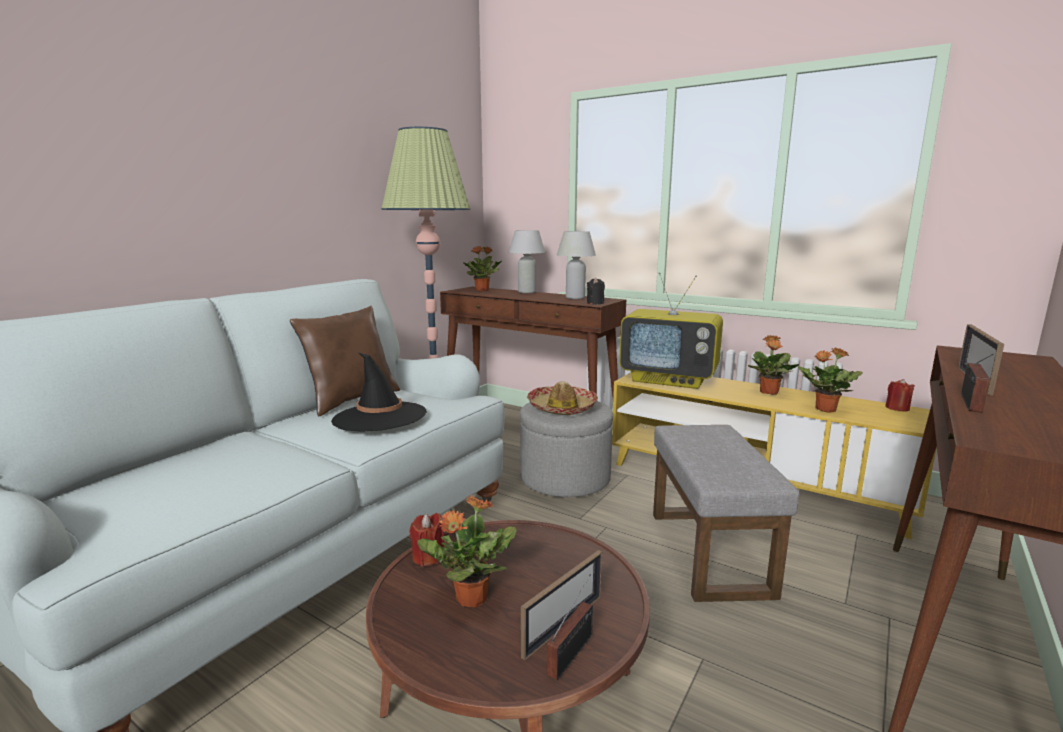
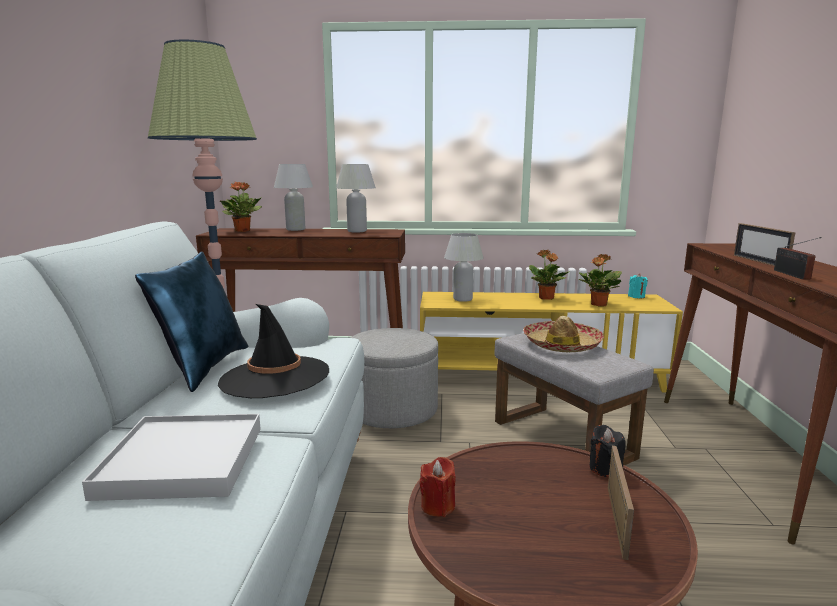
camera: 30 degrees left, 0 degrees up
brown pillow [290,306,400,416] -> blue pillow [135,252,248,392]
potted plant [417,495,517,608] -> none
hat [527,381,598,415] -> hat moved to [523,316,604,352]
radio [547,574,593,680] -> none
black candle [587,278,605,305] -> black candle moved to [589,425,626,477]
television [619,272,723,389] -> white table lamp [444,233,483,302]
red candle [885,379,915,412] -> turquoise candle [628,274,648,298]
none -> white tray [82,414,261,501]

